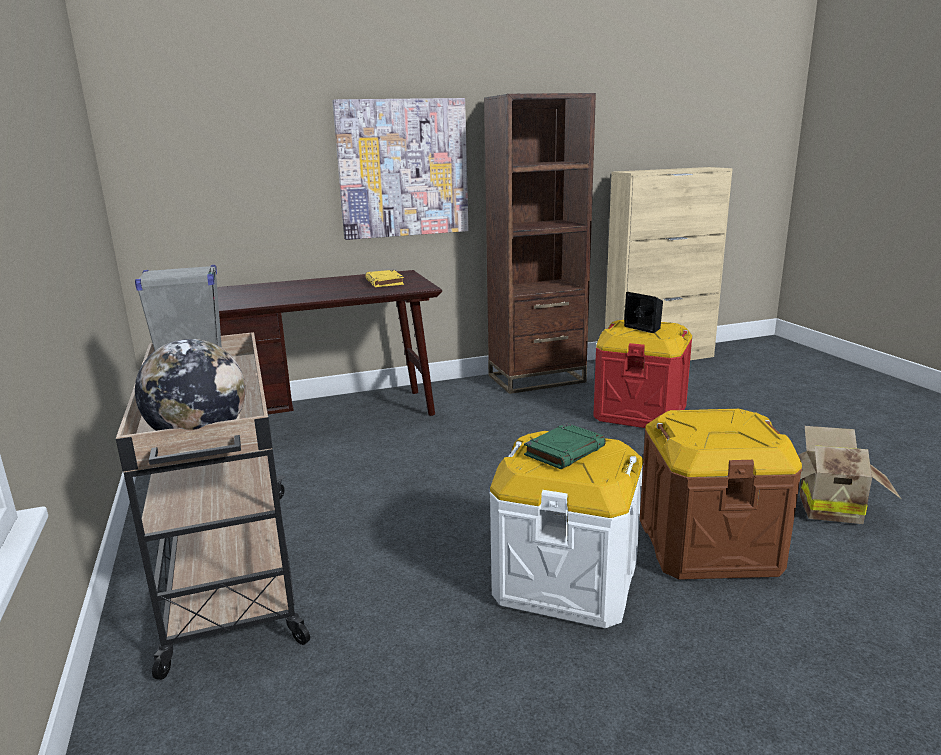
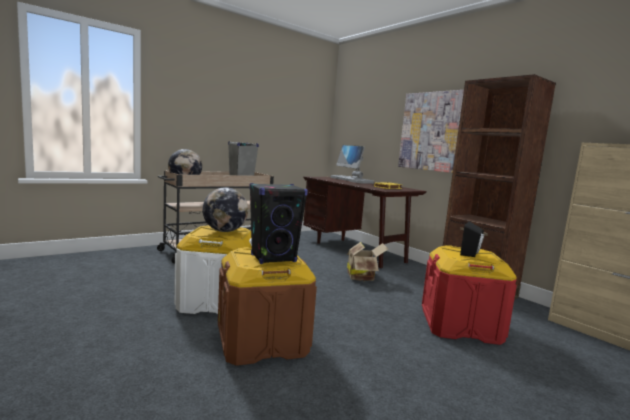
camera: 70 degrees right, 10 degrees down
green book [524,423,606,469] -> globe [203,187,248,232]
cardboard box [798,426,901,524] -> cardboard box moved to [347,242,388,281]
none -> black speaker [249,183,308,264]
none -> monitor [331,145,374,184]

